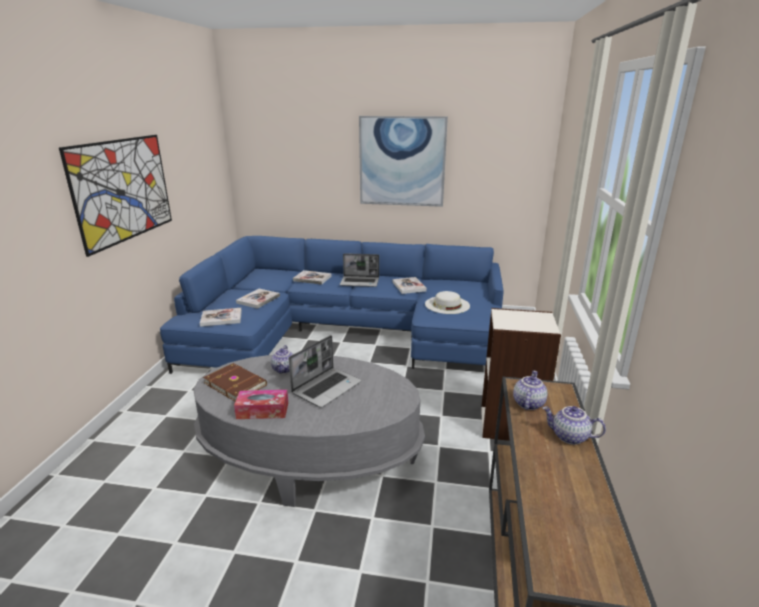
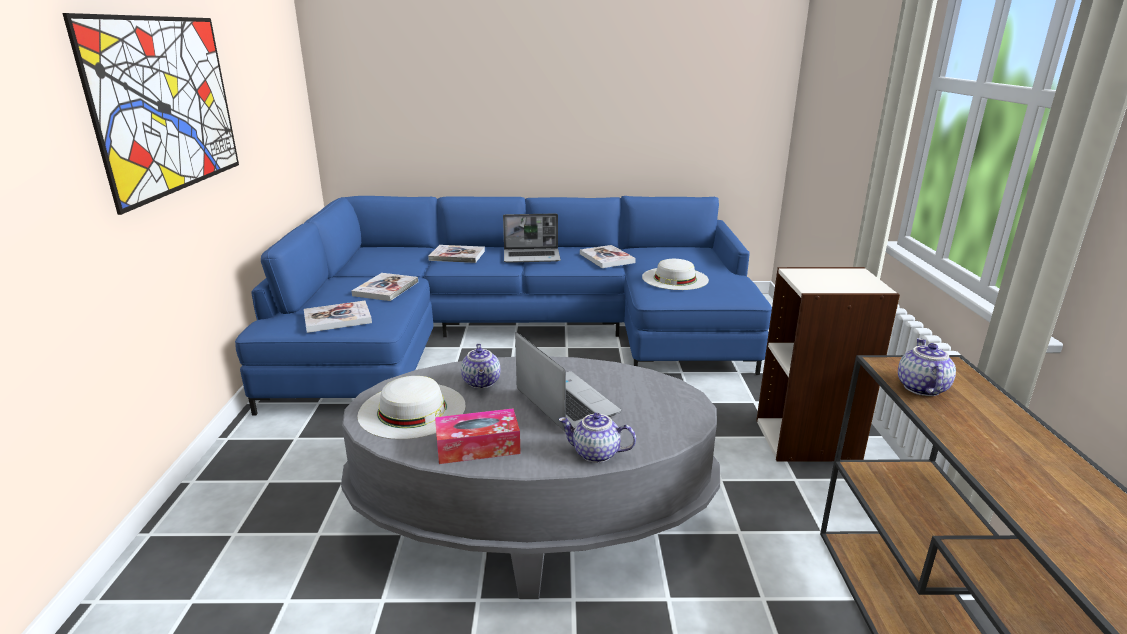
camera: 10 degrees left, 0 degrees up
brown book [203,363,267,402] -> white hat [357,376,466,440]
laptop [289,335,362,408] -> laptop turned 60 degrees counterclockwise [515,332,621,431]
picture [359,116,448,207] -> none
teapot [542,406,606,445] -> teapot moved to [558,413,636,463]

